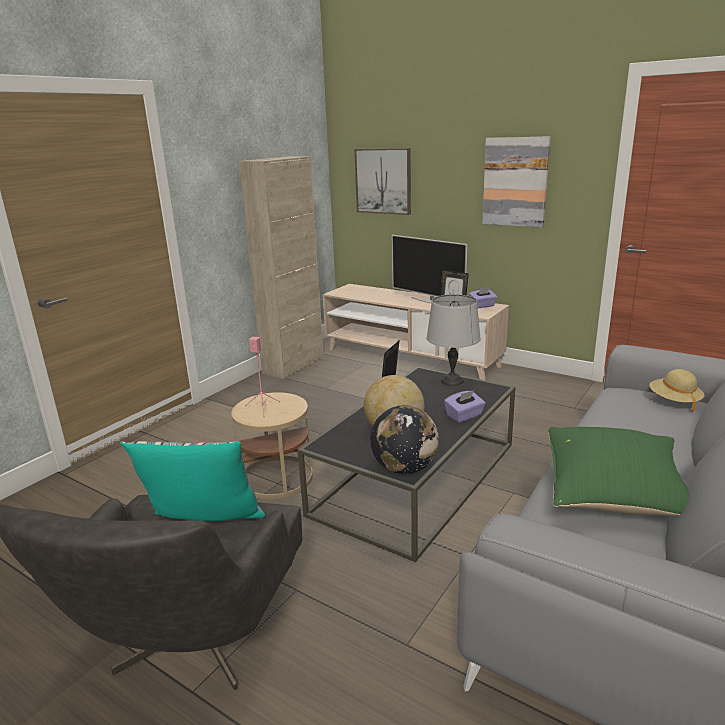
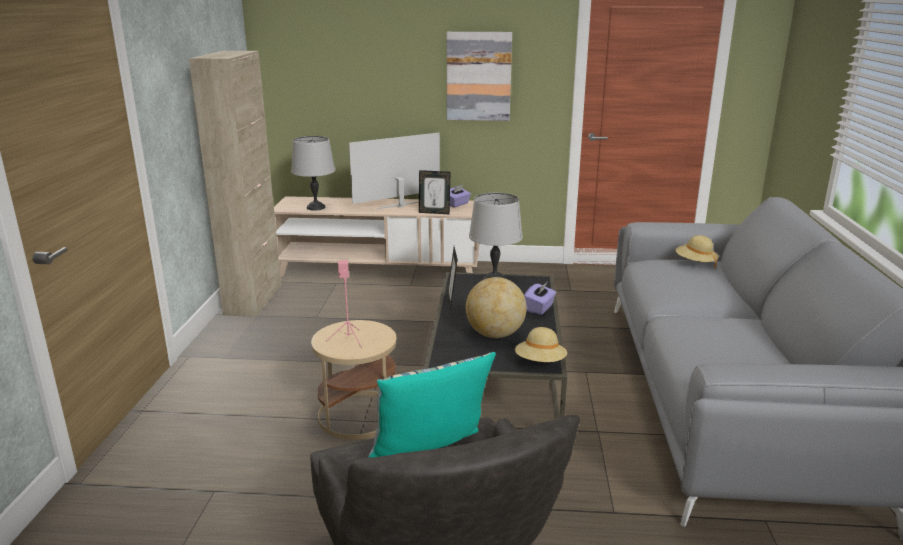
camera: 30 degrees left, 0 degrees up
picture [354,148,411,215] -> none
globe [370,405,439,474] -> beige hat [515,327,567,362]
television [392,235,467,303] -> television turned 135 degrees clockwise [349,133,440,210]
green pillow [548,427,690,516] -> none
none -> grey table lamp [291,136,335,211]

